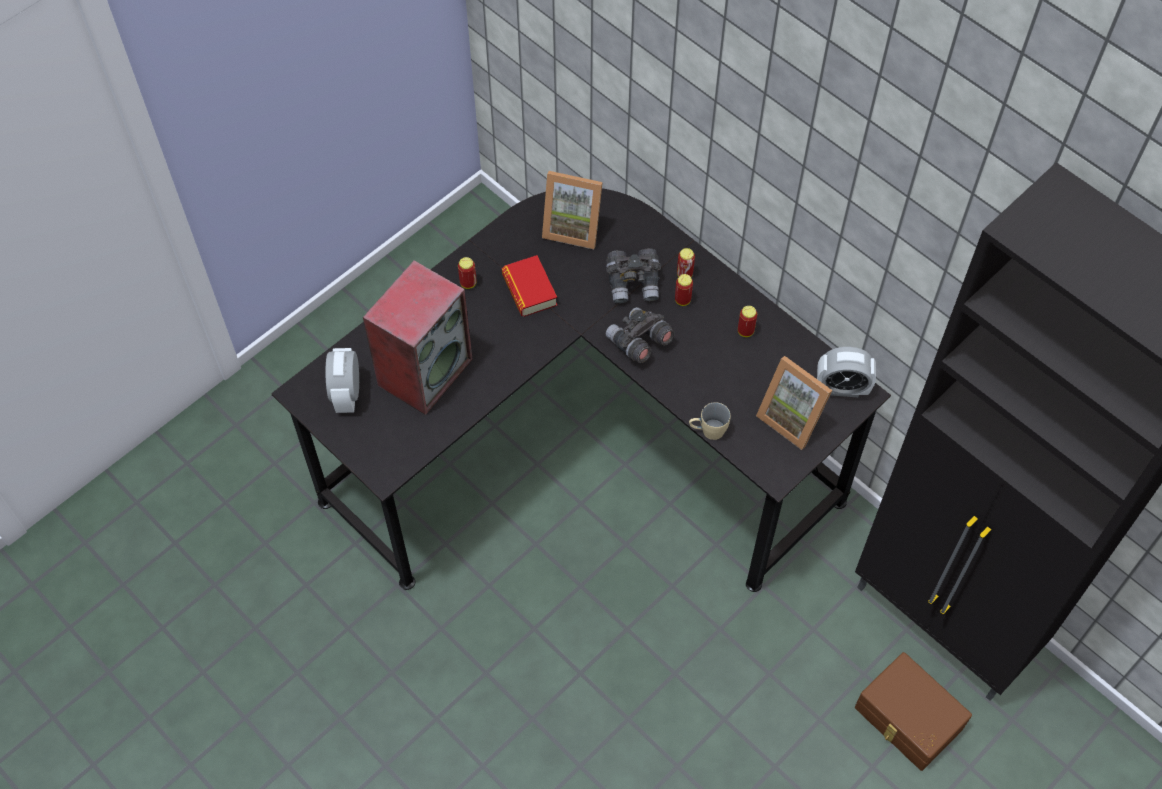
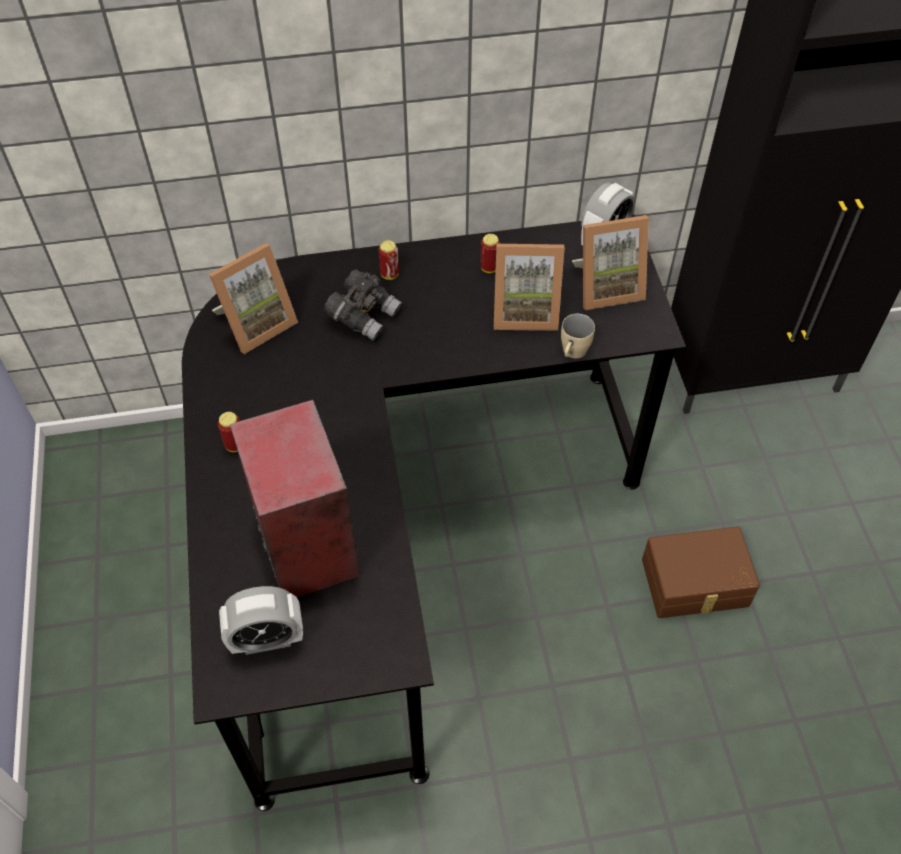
camera: 55 degrees left, 5 degrees down
alarm clock [325,348,359,413] -> alarm clock turned 45 degrees counterclockwise [219,586,303,655]
book [502,255,557,317] -> none
grey binoculars [606,307,675,363] -> none
can [675,274,693,306] -> none
brown storage box [855,652,972,771] -> brown storage box moved to [642,527,760,618]
none -> picture frame [494,244,564,331]

